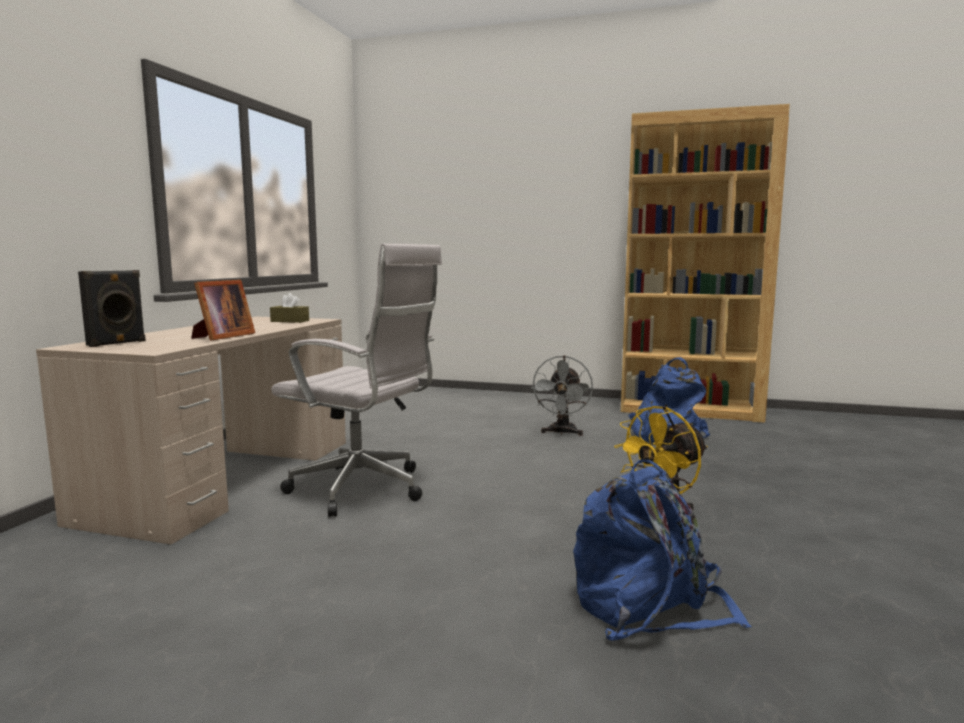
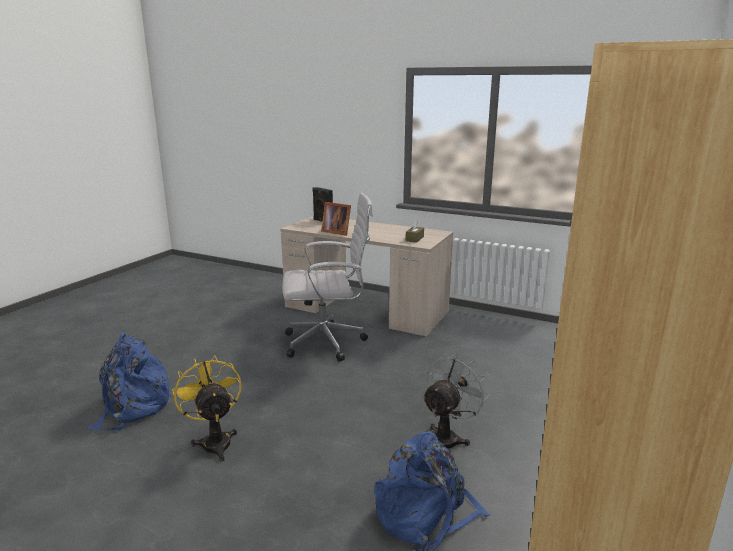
camera: 100 degrees right, 10 degrees up
white office chair [271,244,442,517] -> white office chair turned 135 degrees counterclockwise [282,193,373,362]
grey fan [531,356,593,436] -> grey fan turned 105 degrees clockwise [422,353,490,449]

